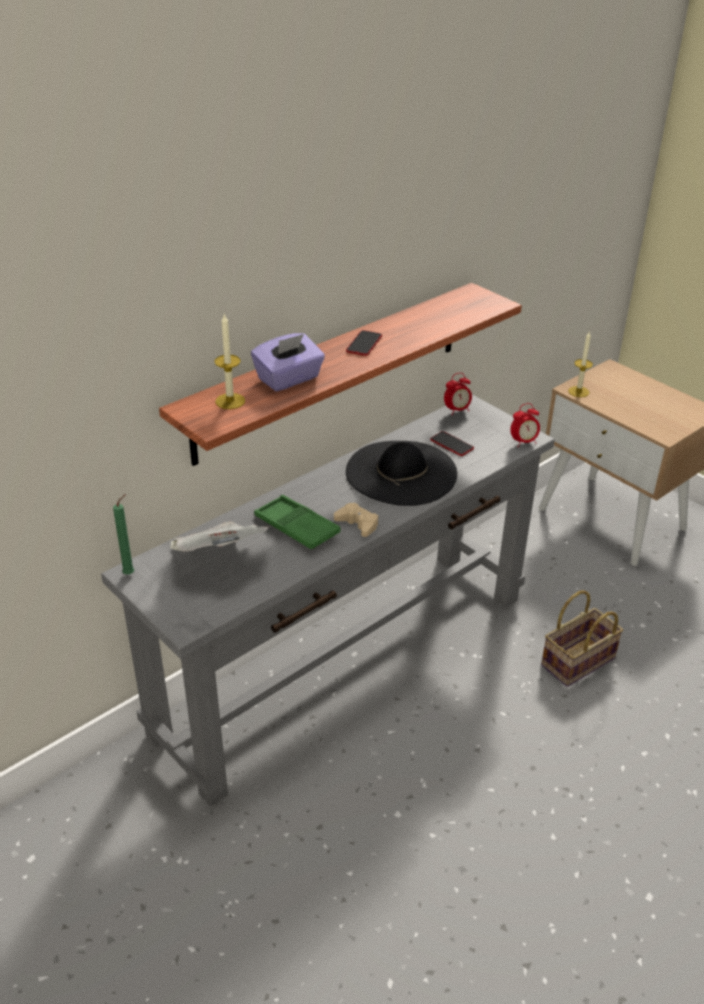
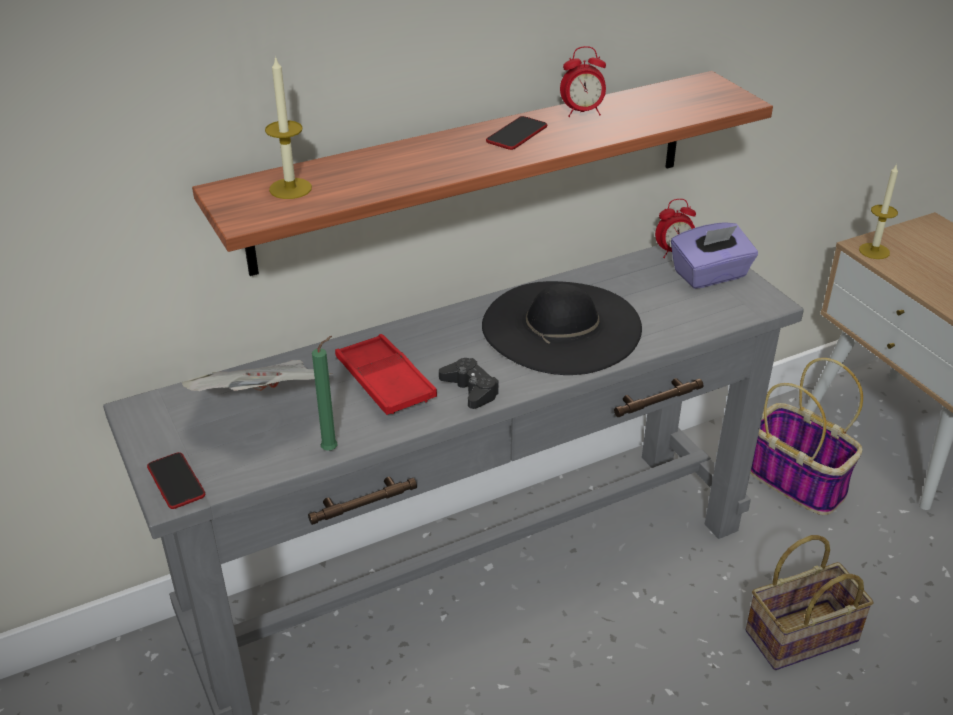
camera: 15 degrees right, 0 degrees up
green candle [113,494,134,575] -> green candle moved to [312,336,338,451]
purple tissue box [251,333,325,391] -> purple tissue box moved to [671,222,758,289]
green tray [254,495,341,549] -> red tray [335,334,437,415]
beige game controller [334,502,378,537] -> black game controller [439,358,500,409]
phone [430,431,474,456] -> phone moved to [147,452,205,509]
alarm clock [510,403,540,447] -> alarm clock moved to [560,46,606,117]
none -> basket [750,358,863,515]

